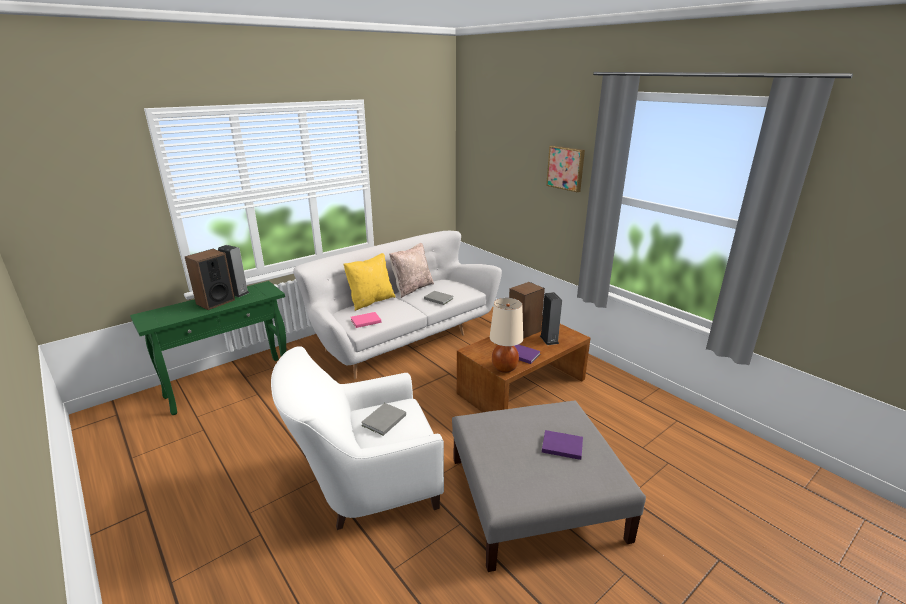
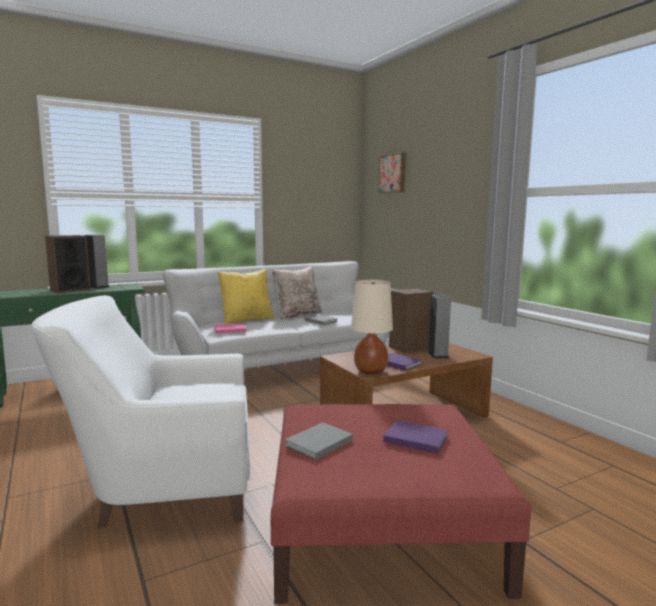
camera: 10 degrees right, 15 degrees down
grey book [361,403,406,436] -> grey book moved to [285,422,353,460]
grey ottoman [452,401,646,572] -> red ottoman [271,404,531,604]
picture [546,145,585,192] -> picture moved to [379,152,406,193]

